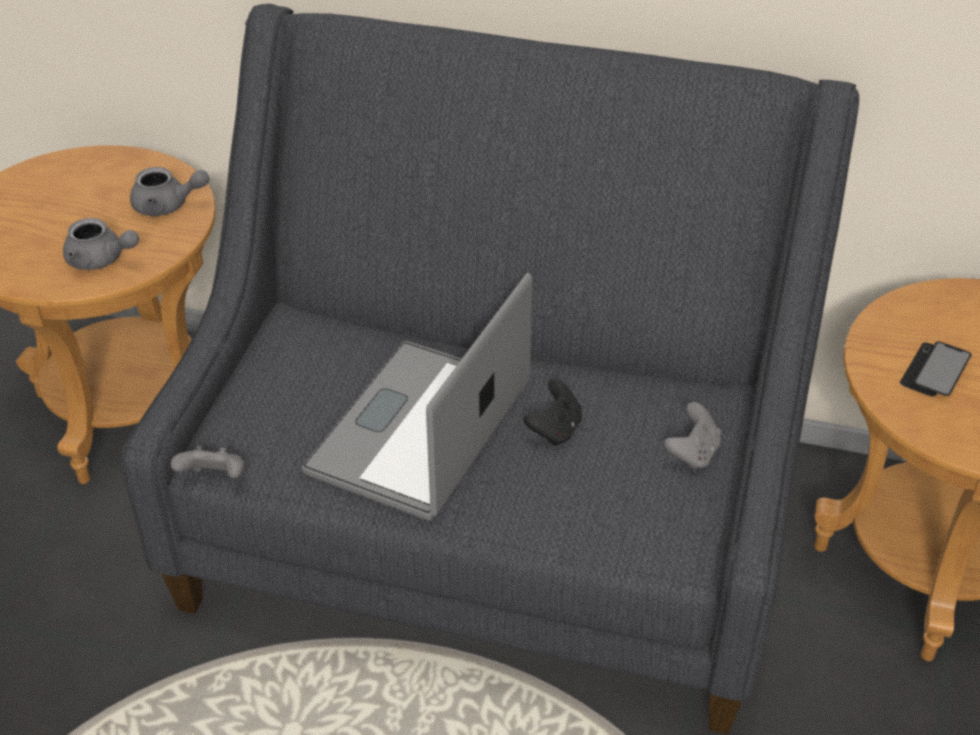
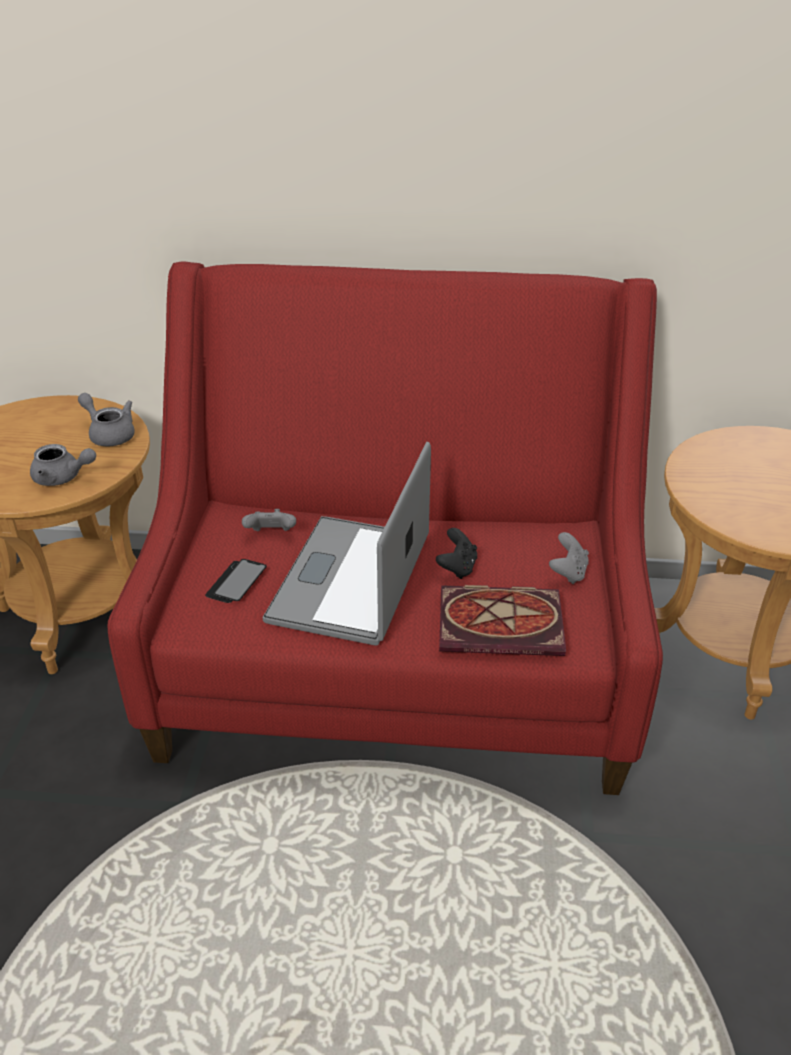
camera: 10 degrees left, 5 degrees down
grey sofa [121,4,859,734] -> red sofa [108,261,663,795]
grey teapot [130,167,209,216] -> grey teapot turned 135 degrees counterclockwise [78,393,135,446]
grey game controller [171,446,245,478] -> grey game controller moved to [242,509,296,531]
phone [900,342,972,396] -> phone moved to [205,559,267,603]
none -> book [439,585,566,656]

